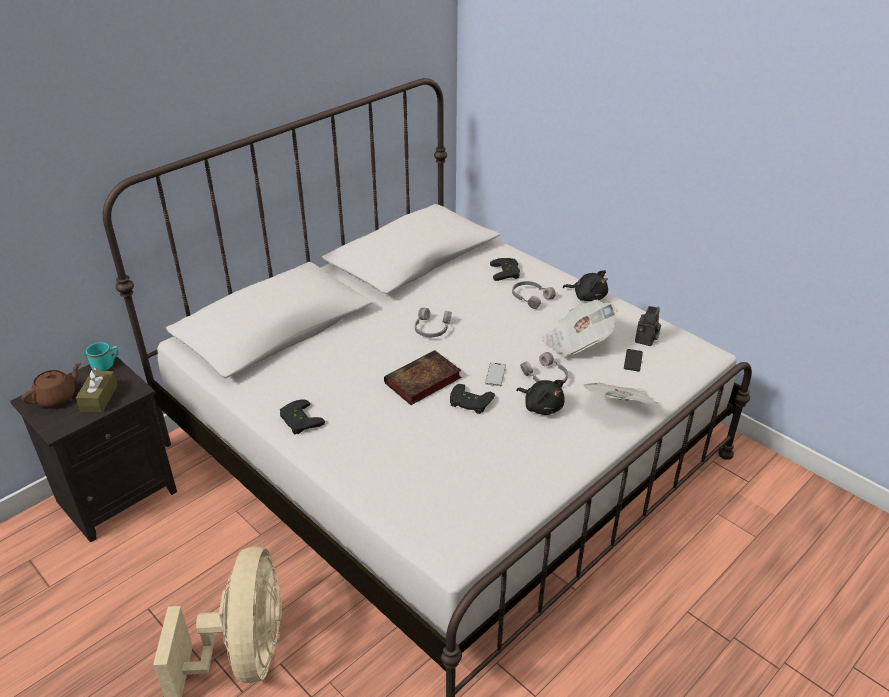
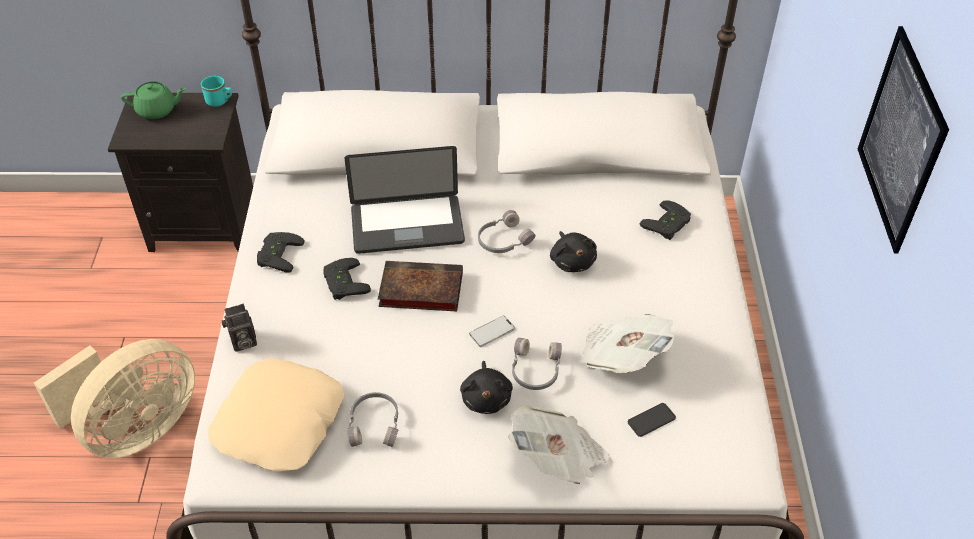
camera: 45 degrees right, 10 degrees up
brown teapot [21,362,81,407] -> green teapot [121,81,186,119]
brown tissue box [76,367,118,412] -> none
black game controller [450,384,495,414] -> black game controller moved to [323,258,371,300]
grey headphones [512,281,556,309] -> grey headphones moved to [347,392,398,447]
black plush toy [563,270,608,301] -> black plush toy moved to [550,231,597,272]
camera [635,306,661,346] -> camera moved to [222,304,257,352]
none -> beige pillow [208,359,344,472]
none -> laptop [344,146,465,254]
none -> picture [858,26,949,253]

